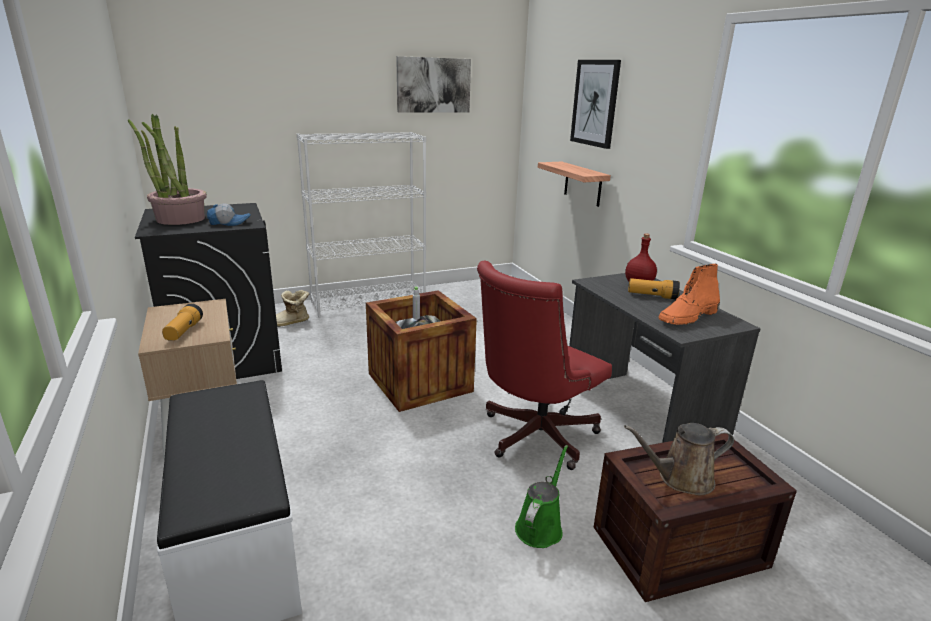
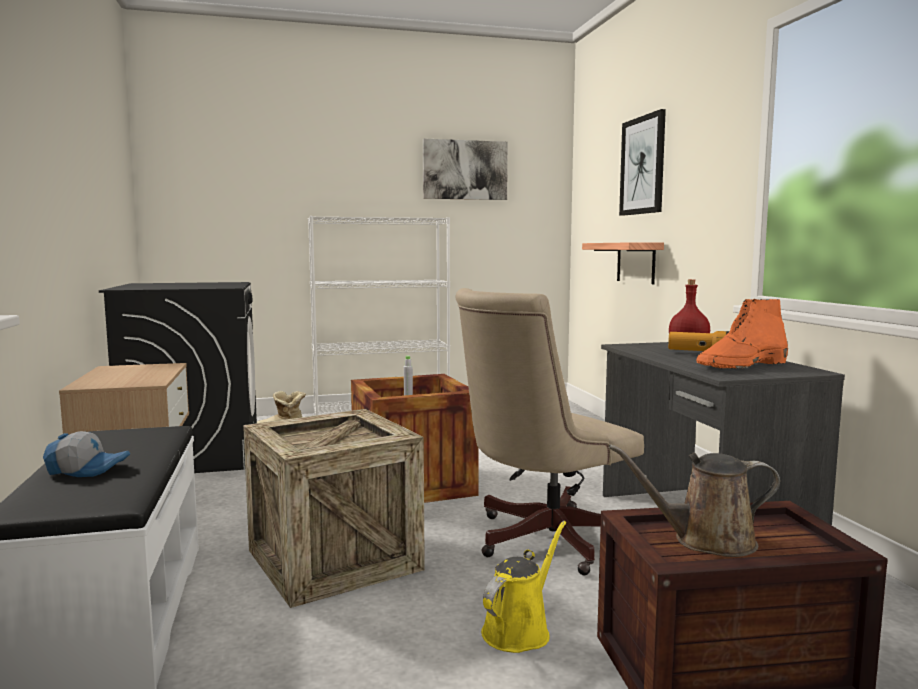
camera: 10 degrees right, 15 degrees down
potted plant [128,114,207,225] -> none
flashlight [162,304,203,341] -> none
cap [207,203,251,226] -> cap moved to [43,431,130,477]
red office chair [477,260,612,470] -> beige office chair [455,288,644,575]
green watering can [515,445,568,548] -> yellow watering can [481,521,566,653]
none -> crate [243,409,425,608]

